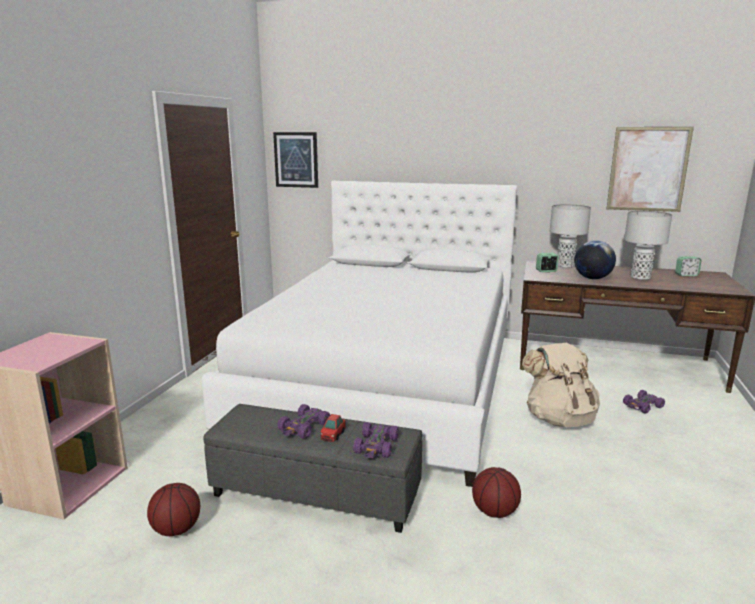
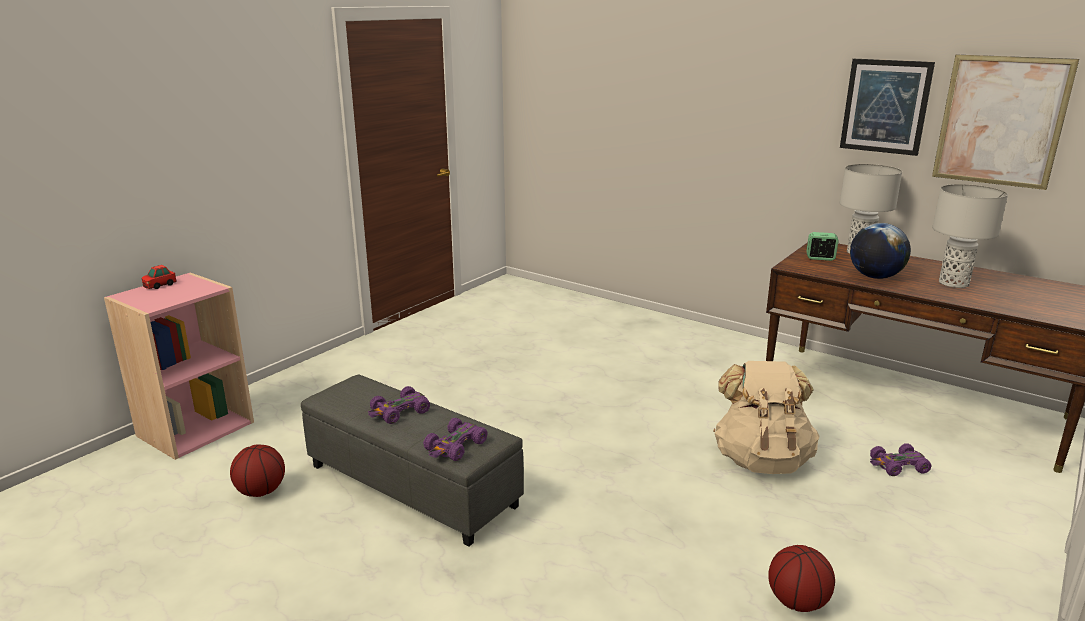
camera: 20 degrees right, 5 degrees up
white bed [202,181,517,487] -> none
picture [273,132,318,188] -> picture moved to [840,59,935,156]
toy car [321,414,346,442] -> toy car moved to [142,265,177,289]
basketball [472,467,521,518] -> basketball moved to [768,545,835,612]
alarm clock [675,256,701,276] -> none

